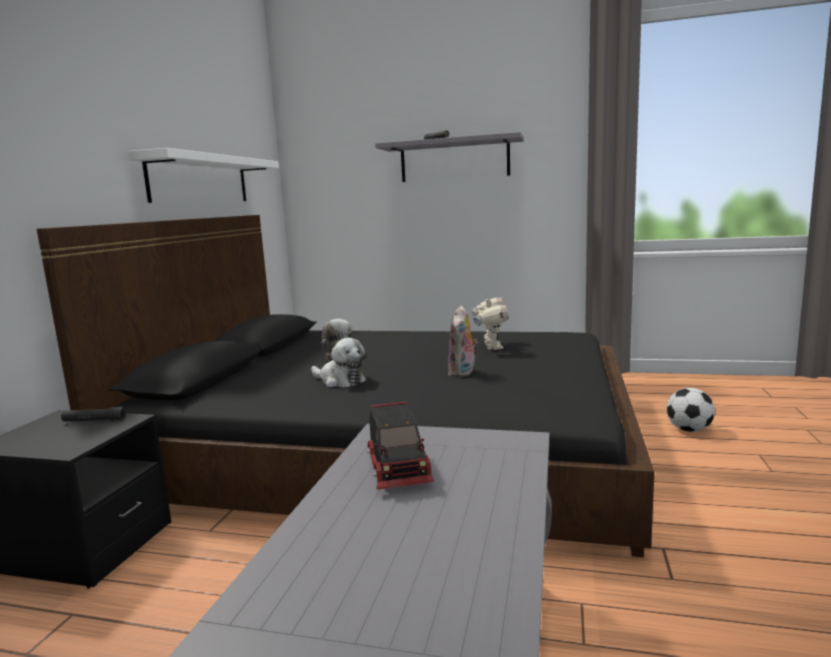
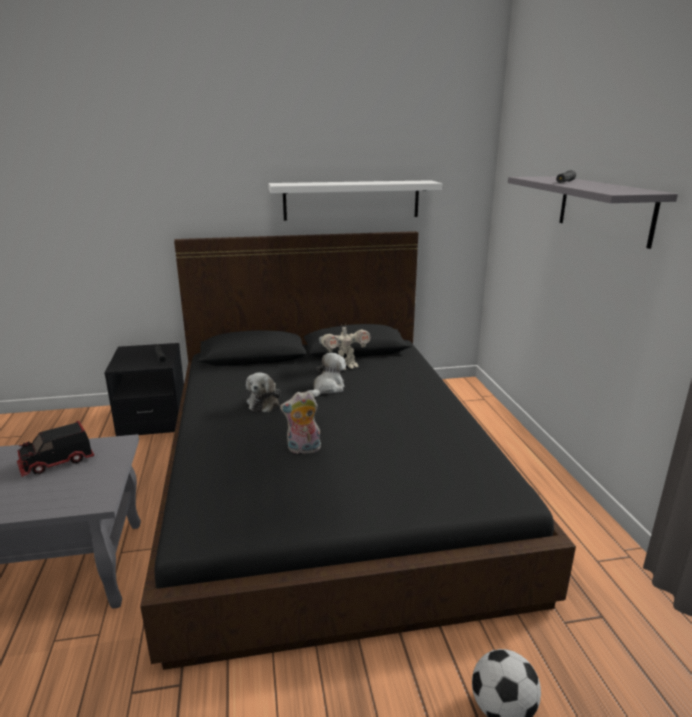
camera: 65 degrees right, 10 degrees up
toy robot [472,294,509,350] -> toy robot moved to [319,324,371,370]

